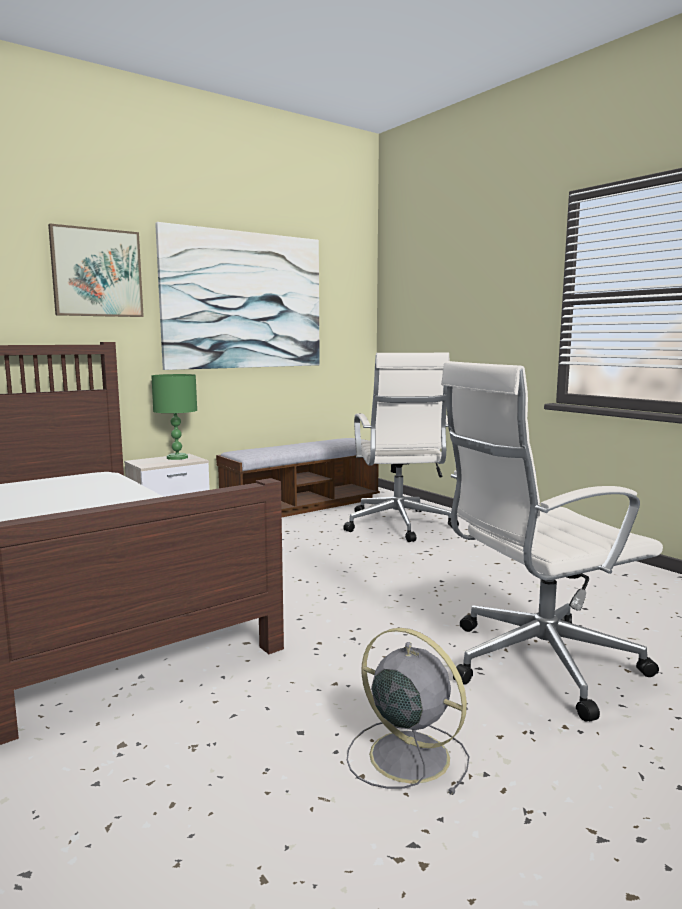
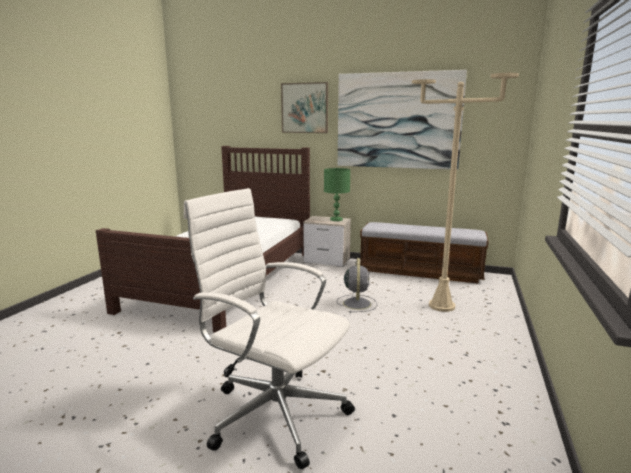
camera: 55 degrees right, 5 degrees up
white office chair [343,353,459,542] -> beige floor lamp [412,73,519,312]
grey fan [347,628,469,795] -> grey fan moved to [337,258,377,313]

